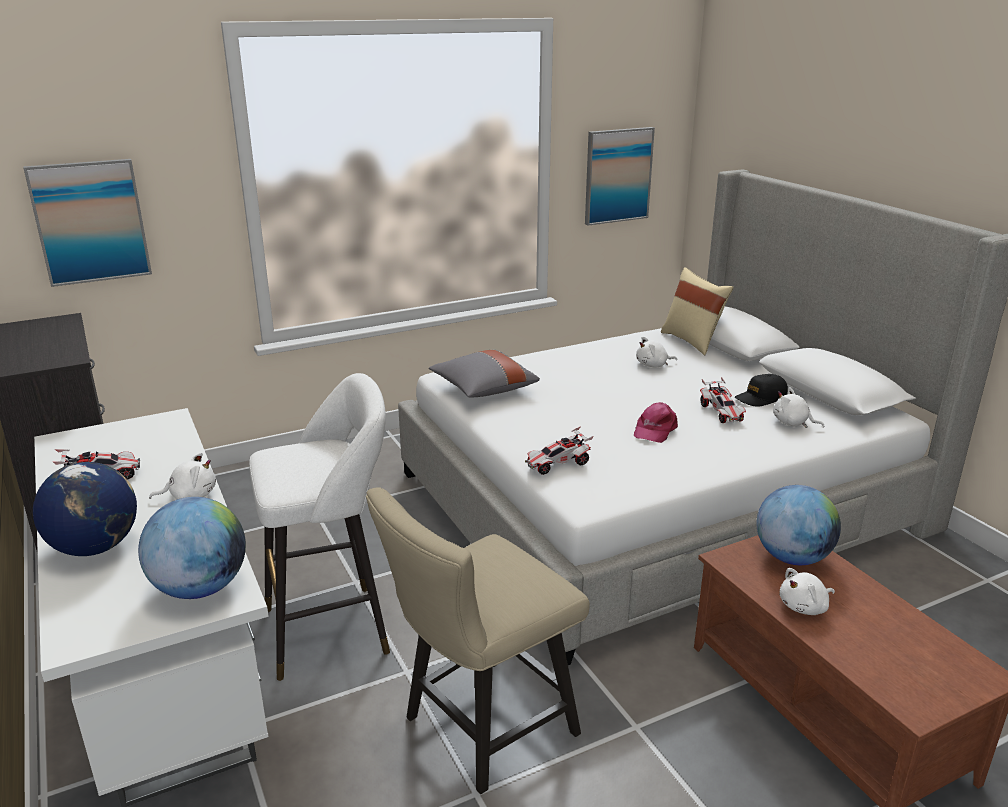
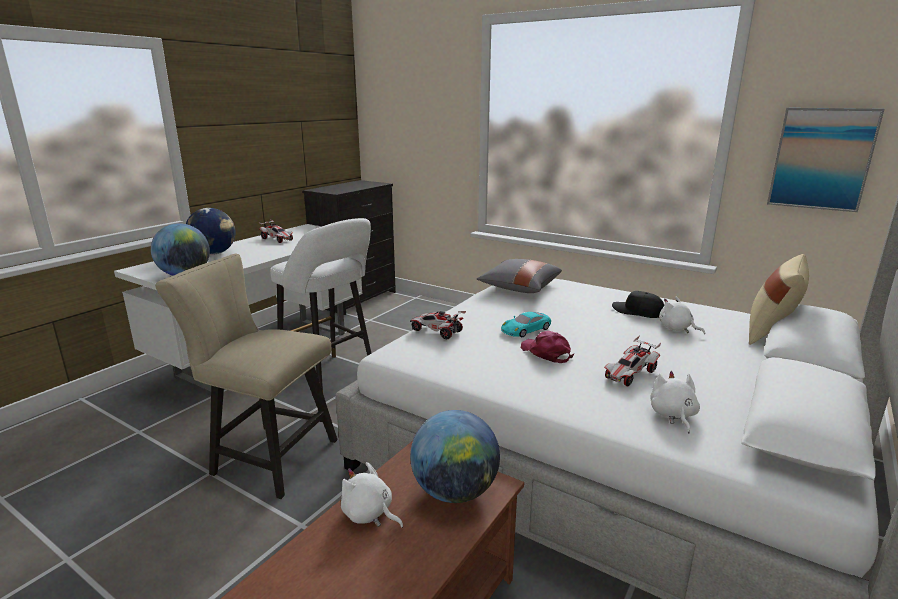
camera: 60 degrees right, 5 degrees down
picture [23,159,152,287] -> none
white plush toy [149,452,216,499] -> none
pink cap [634,402,678,443] -> pink cap turned 60 degrees clockwise [521,331,574,363]
black cap [735,374,788,407] -> black cap moved to [612,291,664,318]
none -> turquoise toy car [501,312,551,337]

